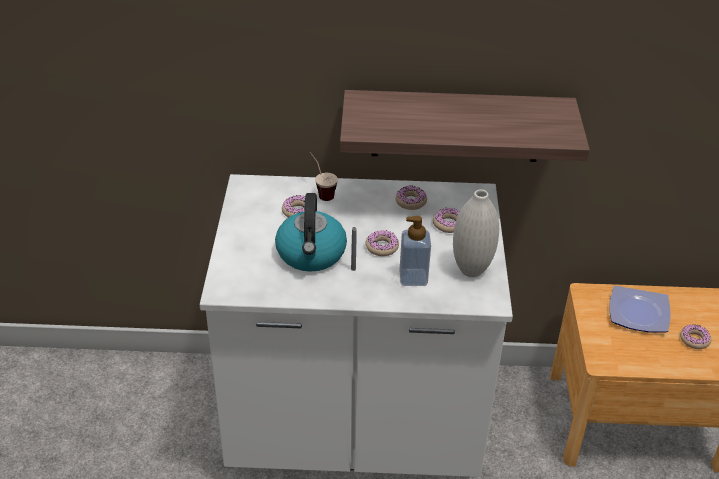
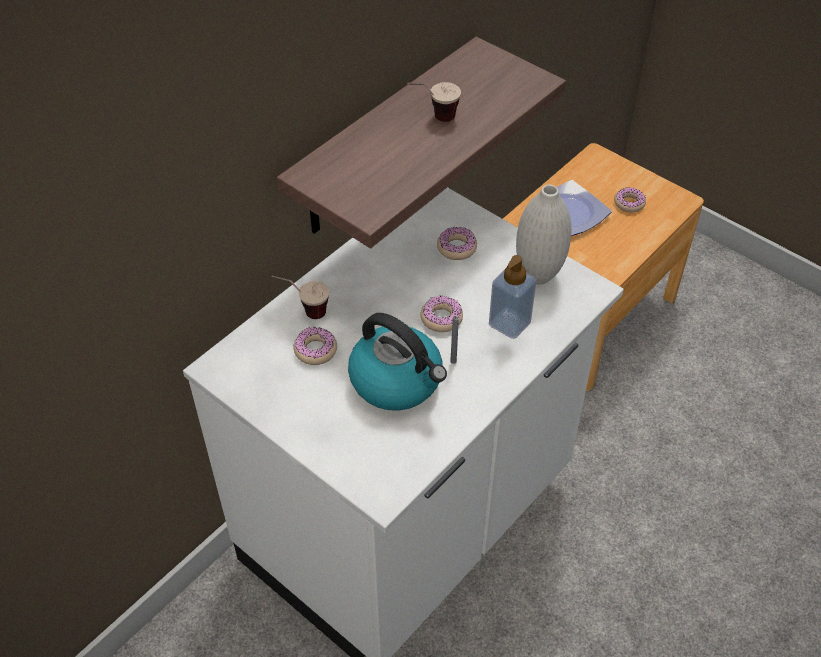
camera: 50 degrees left, 10 degrees up
donut [396,186,427,210] -> none
none -> cup [407,82,461,122]

